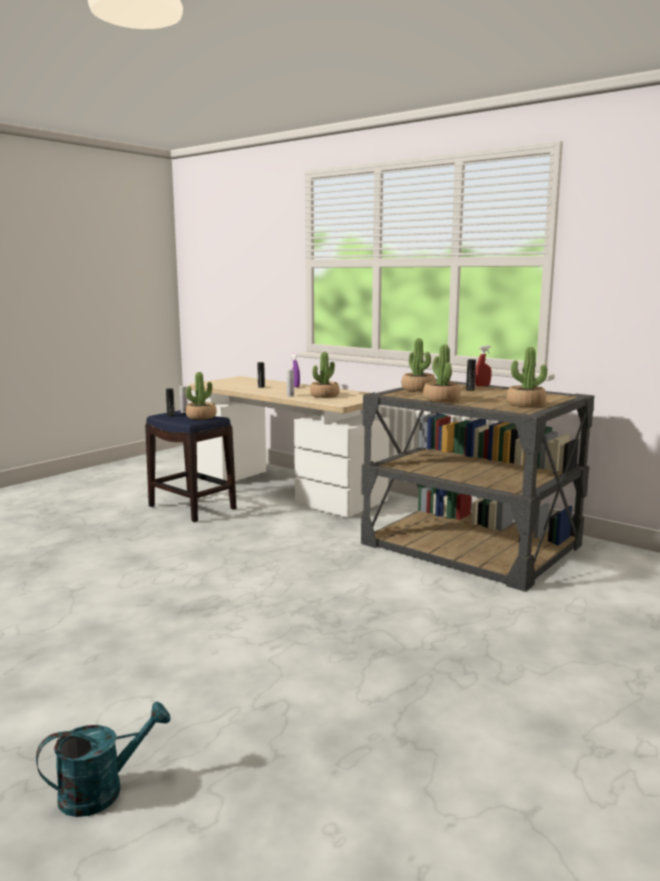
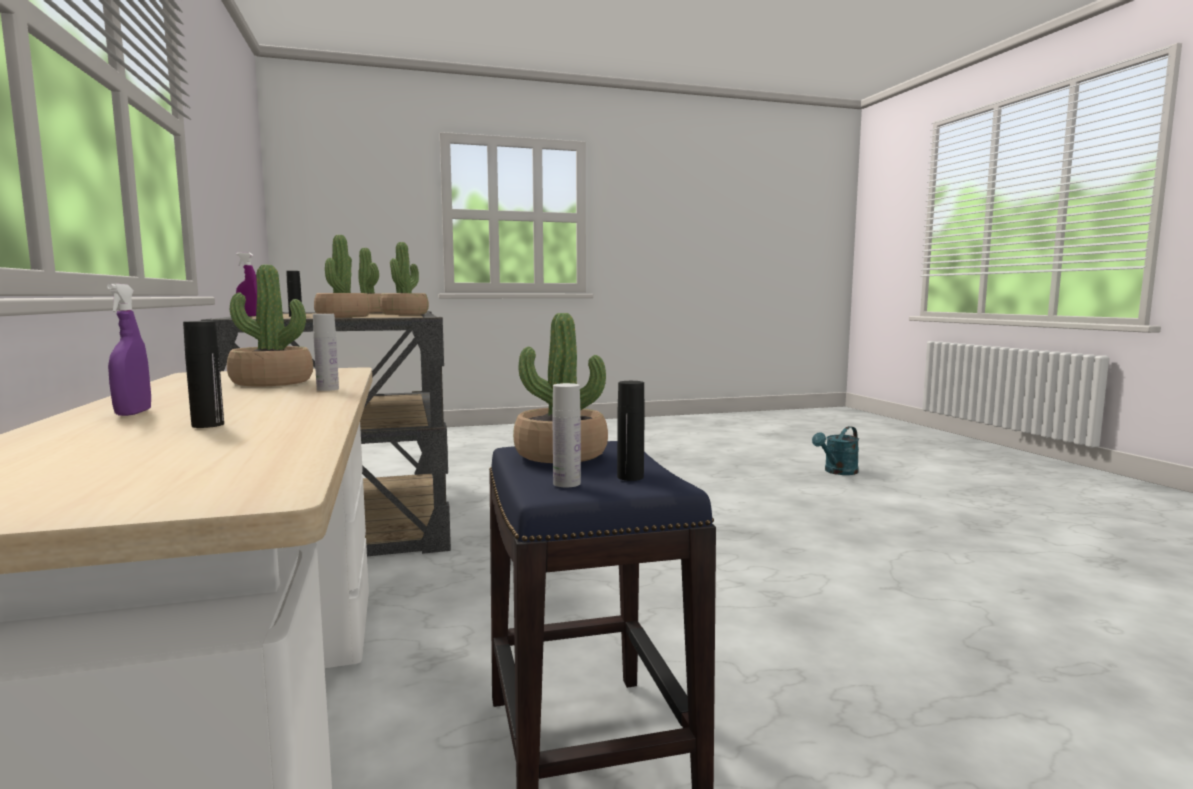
camera: 145 degrees left, 5 degrees down
turquoise watering can [36,701,171,817] -> turquoise watering can turned 45 degrees counterclockwise [812,426,859,475]
red spray bottle [475,345,492,386] -> purple spray bottle [236,252,257,316]

